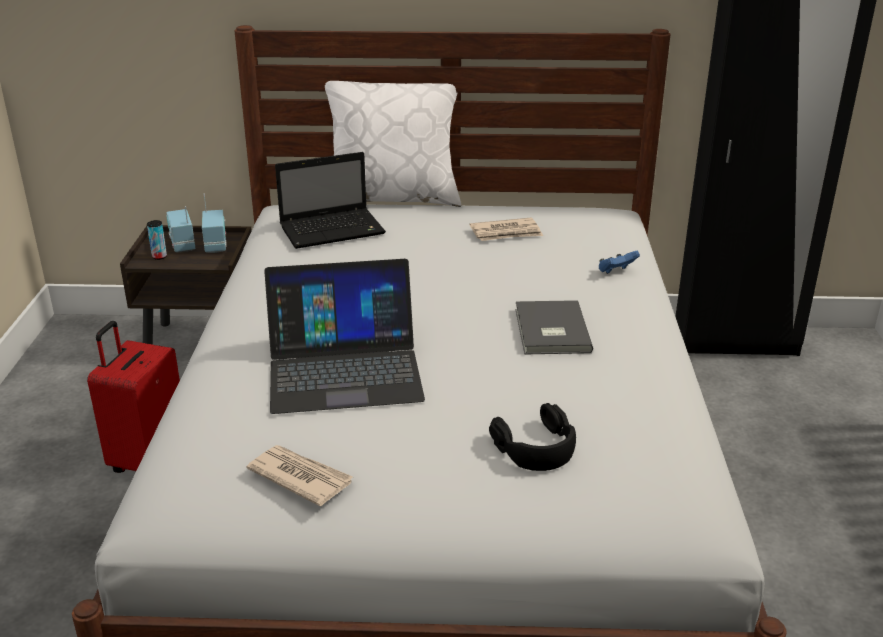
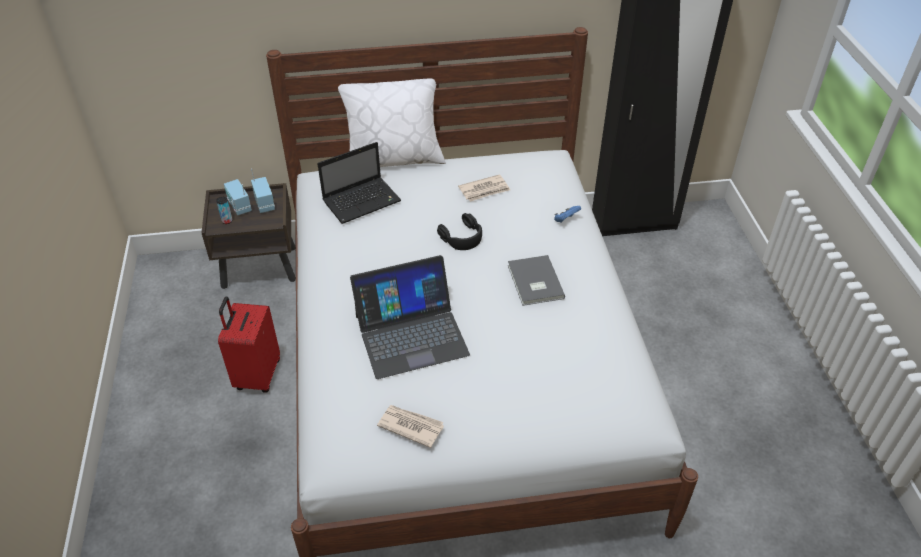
camera: 10 degrees left, 15 degrees up
black headphones [489,403,576,471] -> black headphones moved to [437,213,482,250]

